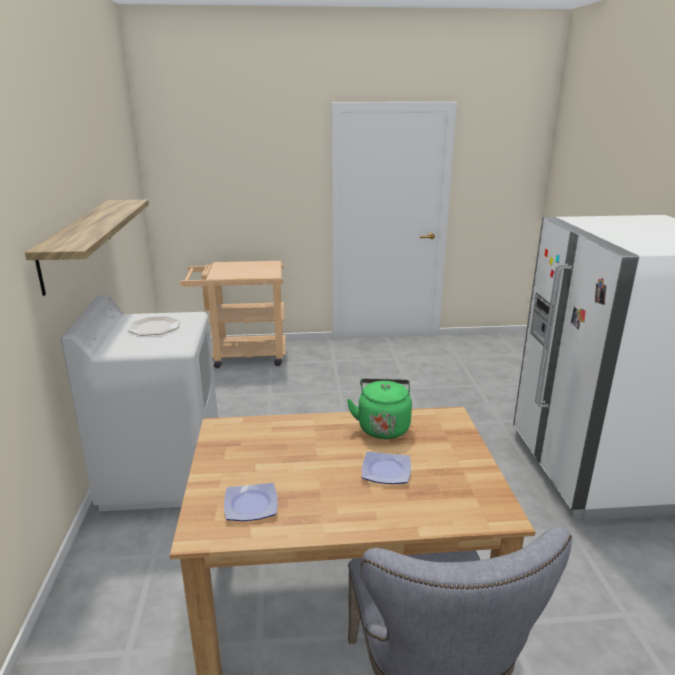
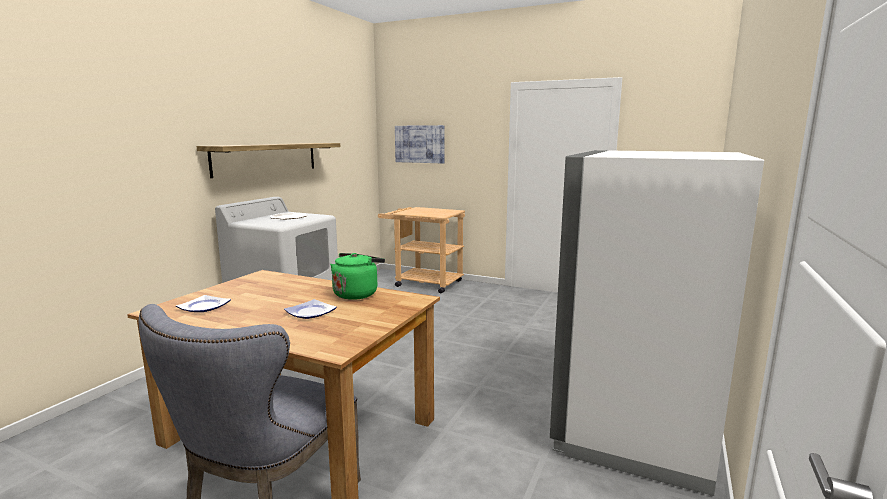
camera: 30 degrees right, 10 degrees down
none -> picture [395,125,444,163]

